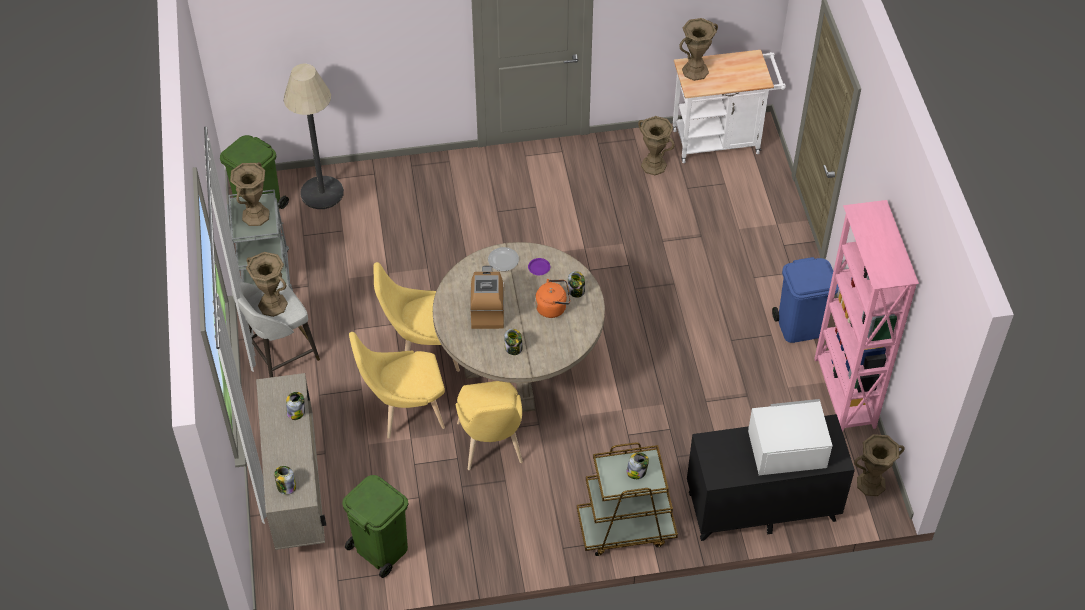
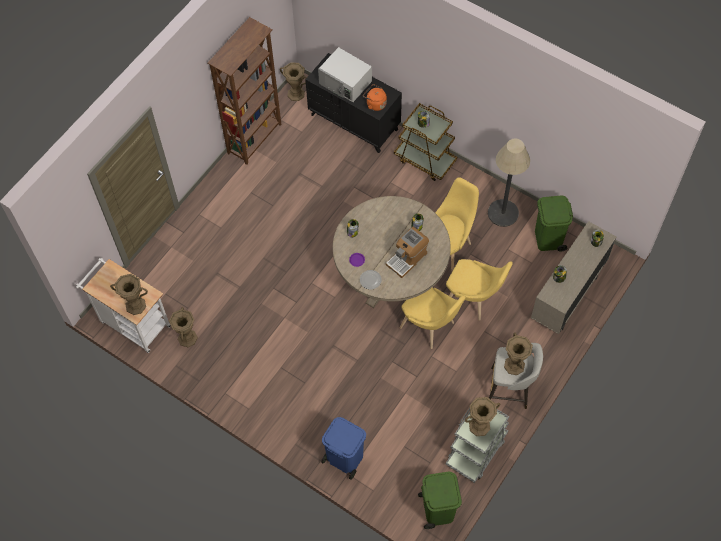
camera: 135 degrees left, 10 degrees up
floor lamp [284,64,344,209] -> floor lamp moved to [488,138,530,227]
orange kettle [535,279,570,318] -> orange kettle moved to [363,84,387,111]
blue trash can [772,257,839,343] -> blue trash can moved to [321,417,366,480]
pink bookcase [814,200,919,432] -> brown bookcase [208,17,282,165]

